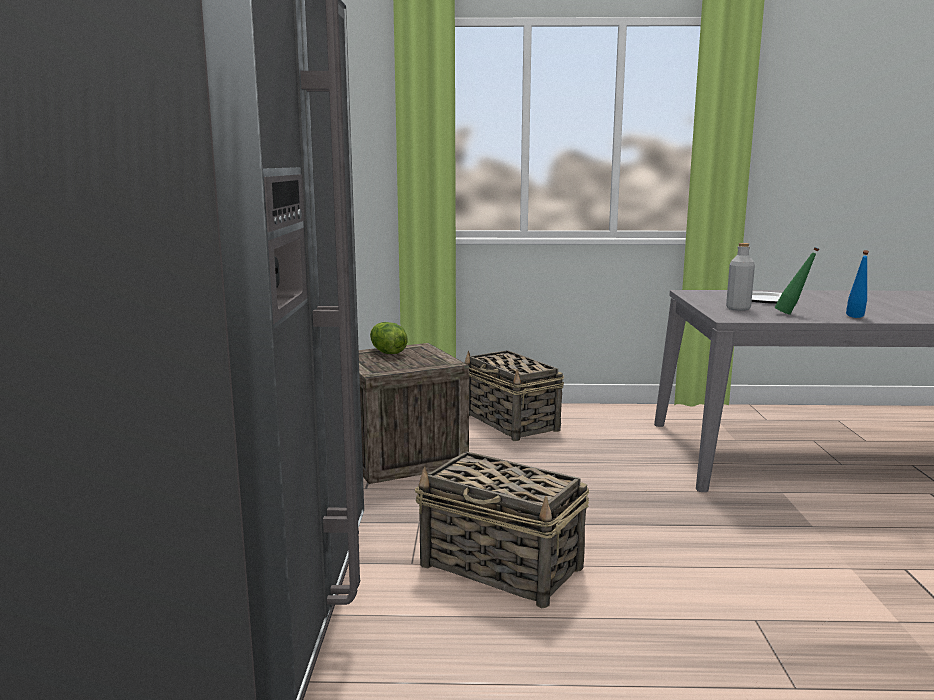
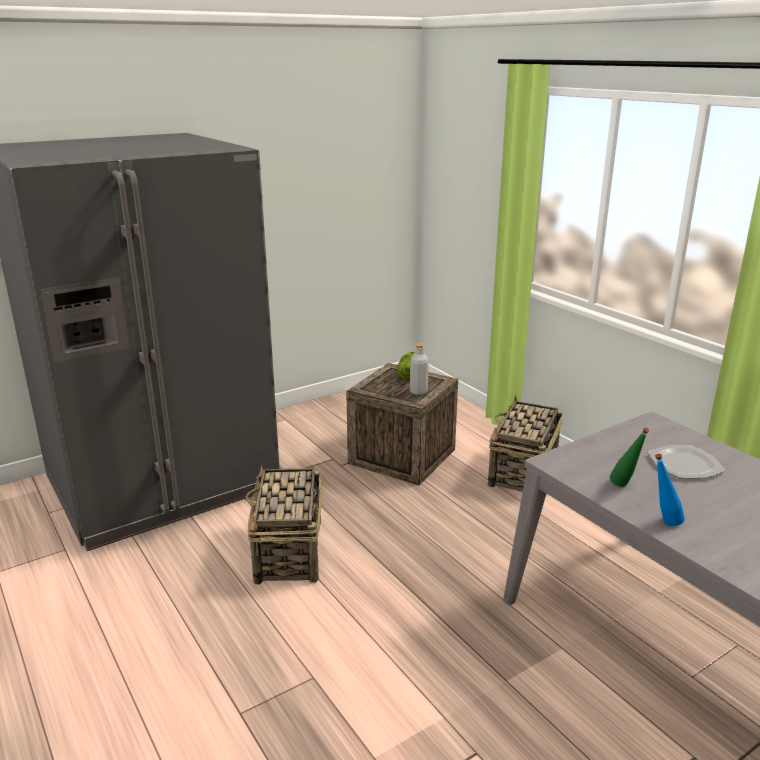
camera: 55 degrees right, 10 degrees up
grey bottle [726,243,755,311] -> grey bottle moved to [410,343,429,395]

